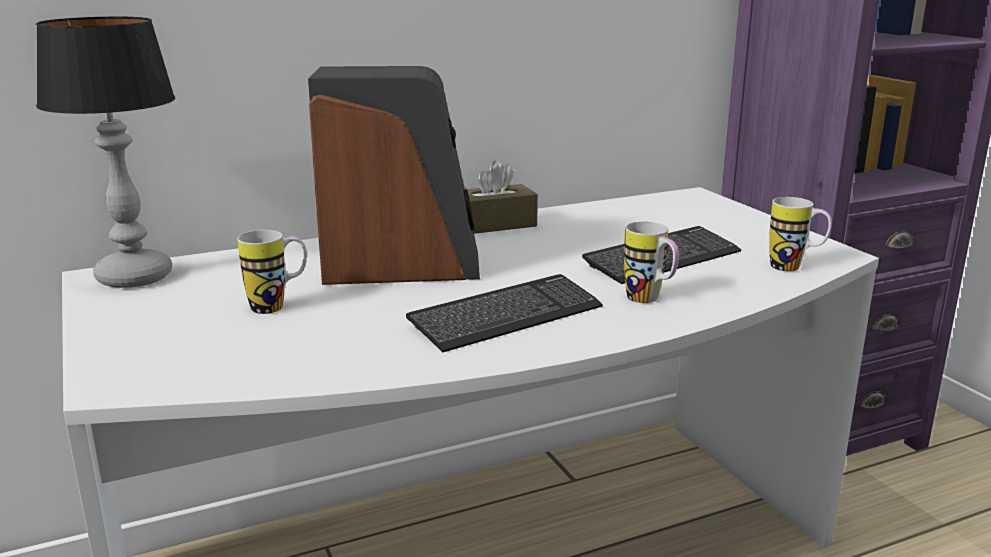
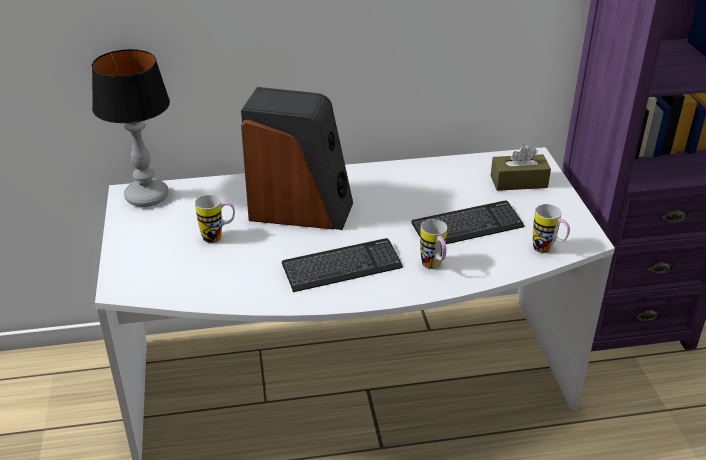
camera: 15 degrees right, 15 degrees up
brown tissue box [467,161,538,234] -> brown tissue box moved to [491,144,551,191]

